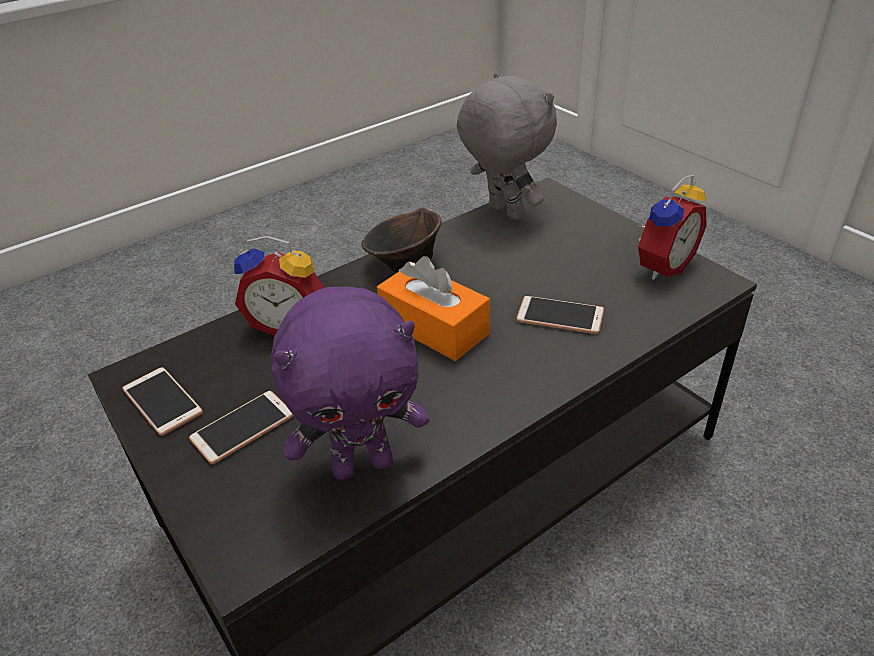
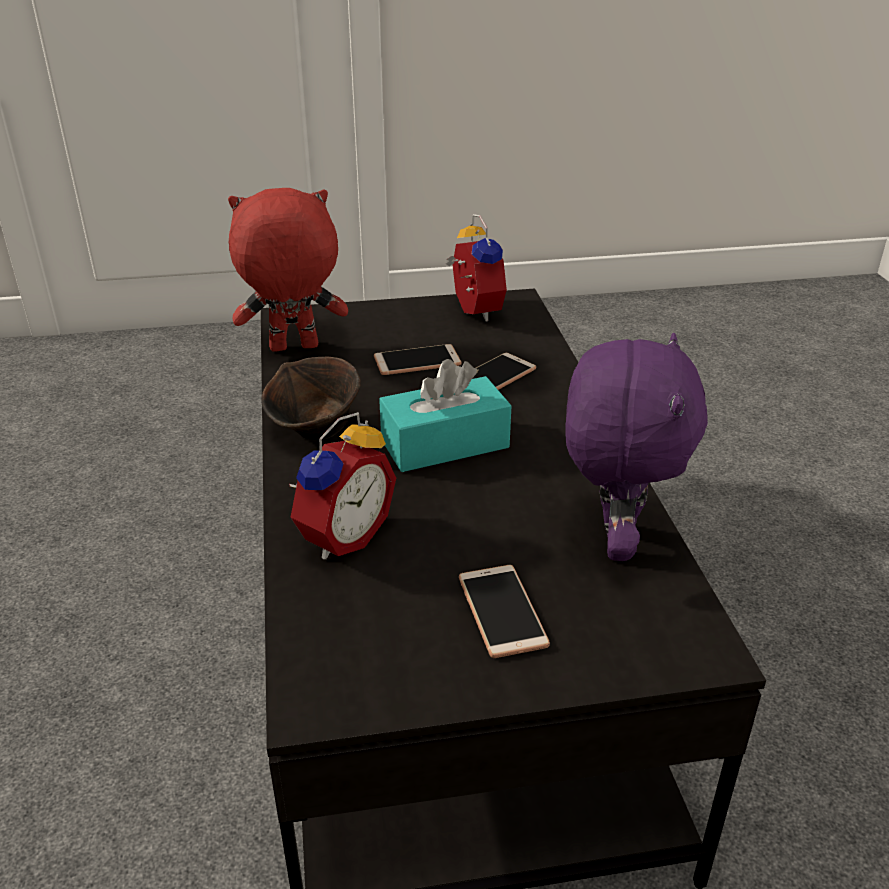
camera: 65 degrees left, 5 degrees down
phone [123,367,203,436] -> phone moved to [374,344,462,375]
orange tissue box [377,256,490,361] -> turquoise tissue box [379,359,512,472]
grey plush toy [457,72,557,220] -> red plush toy [228,188,348,352]

